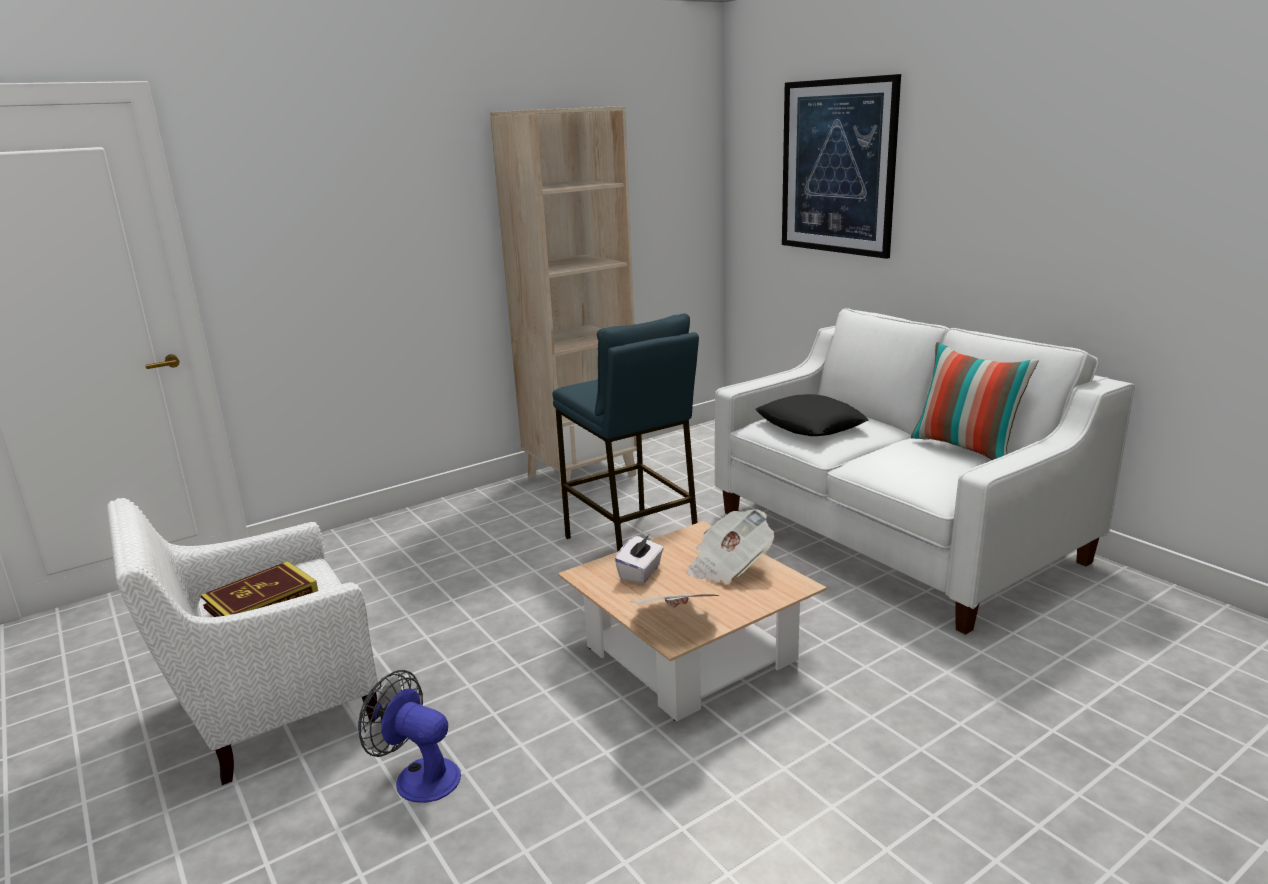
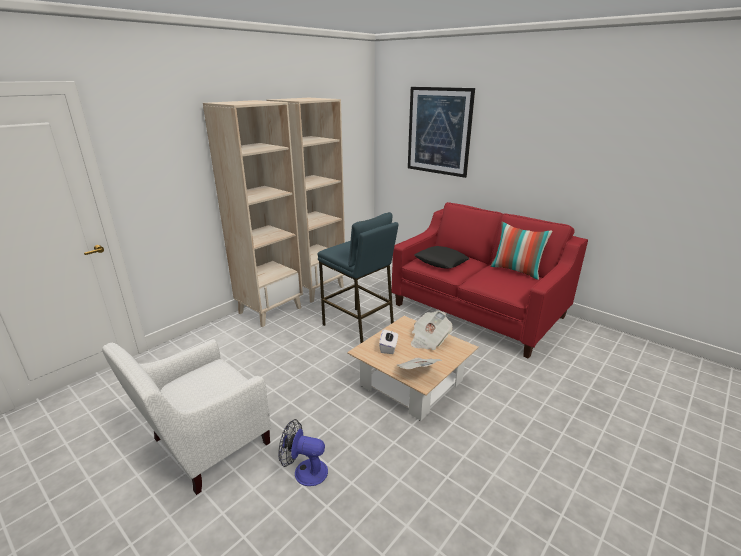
camera: 15 degrees left, 5 degrees up
book [201,561,318,617] -> none
white sofa [715,308,1135,635] -> red sofa [392,202,588,359]
none -> beige bookcase [203,100,303,327]

